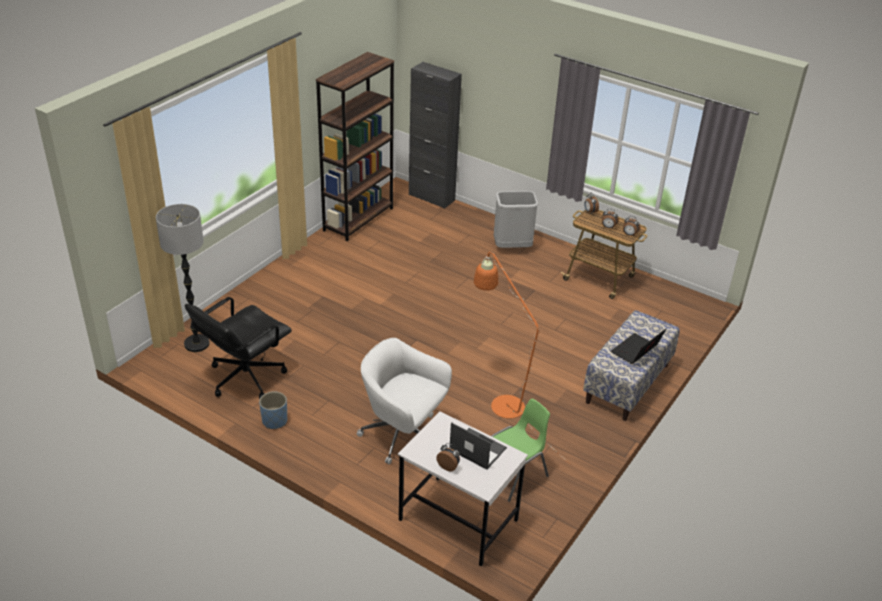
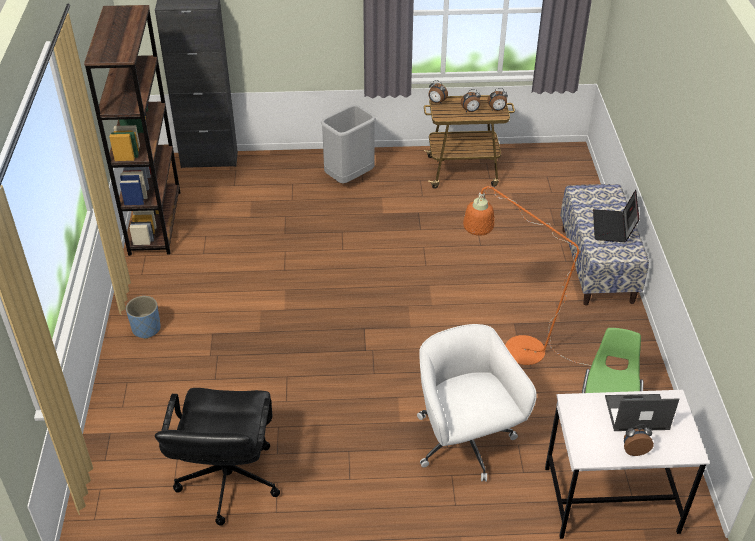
camera: 35 degrees left, 5 degrees up
floor lamp [156,204,210,352] -> none
blue planter [259,391,287,429] -> blue planter moved to [126,296,161,339]
white office chair [357,338,452,464] -> white office chair turned 75 degrees clockwise [417,324,537,482]

